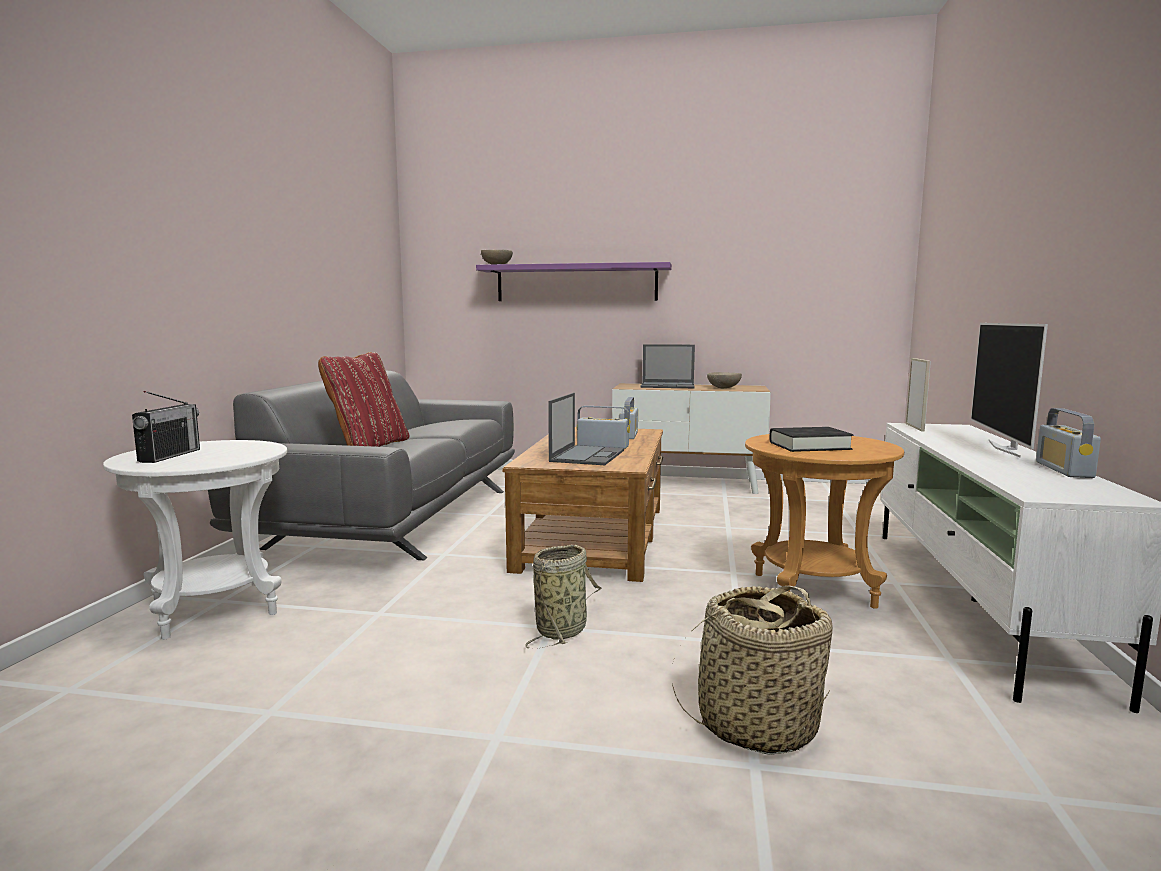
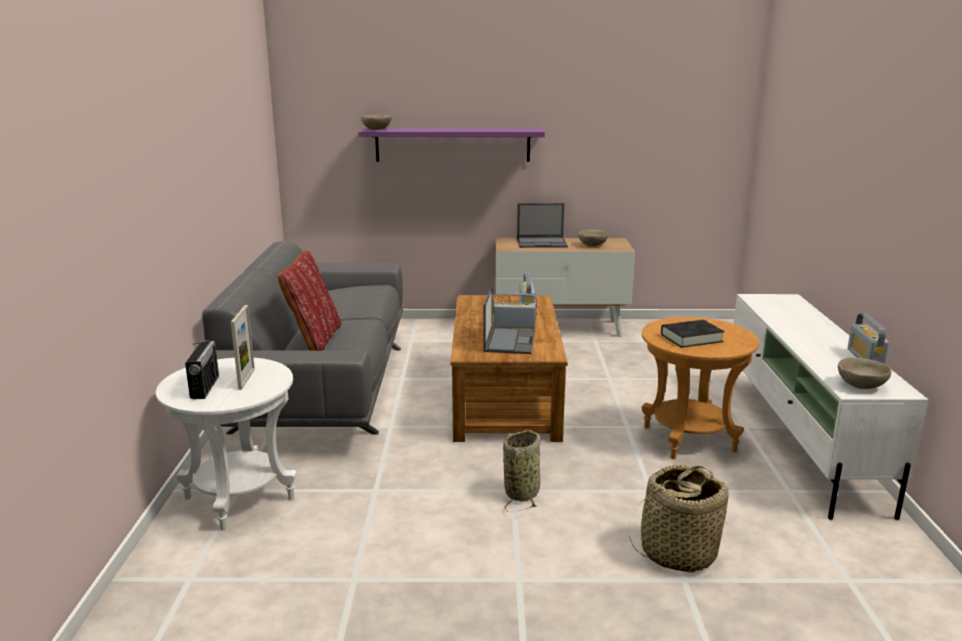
camera: 10 degrees left, 10 degrees up
picture frame [906,358,931,431] -> picture frame moved to [231,305,255,390]
television [971,323,1048,458] -> none
none -> beige bowl [838,357,892,389]

